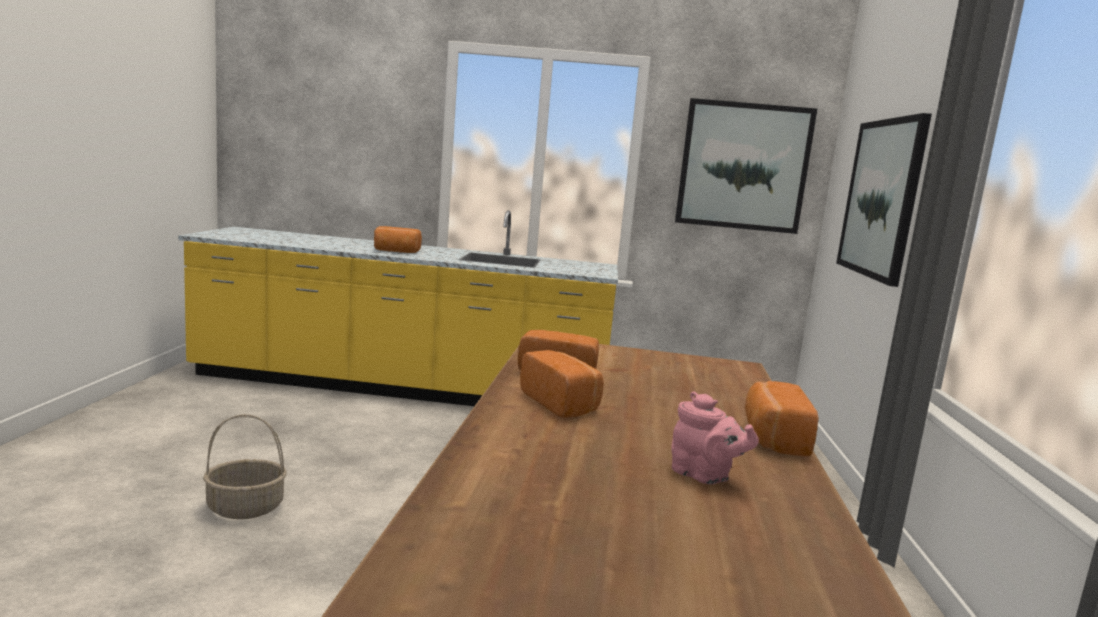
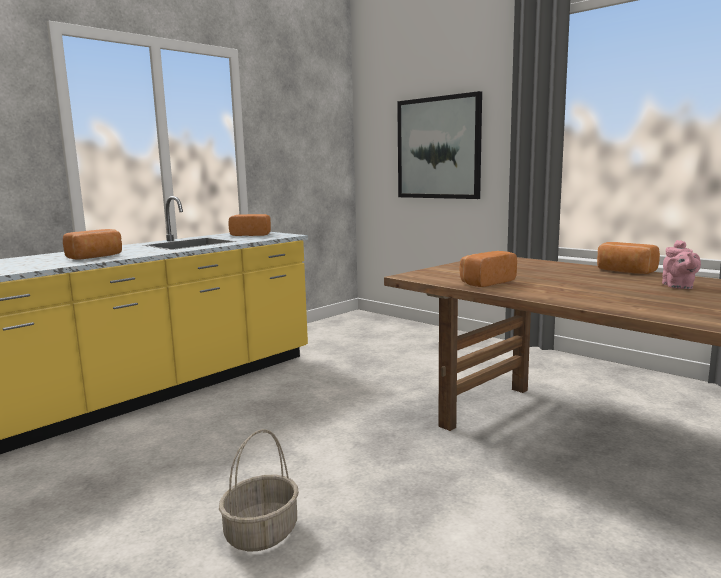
camera: 50 degrees left, 0 degrees up
bread [520,350,604,418] -> bread moved to [228,214,271,236]
pink teapot [671,391,759,485] -> pink teapot turned 105 degrees clockwise [662,240,701,289]
picture [675,98,817,234] -> none

